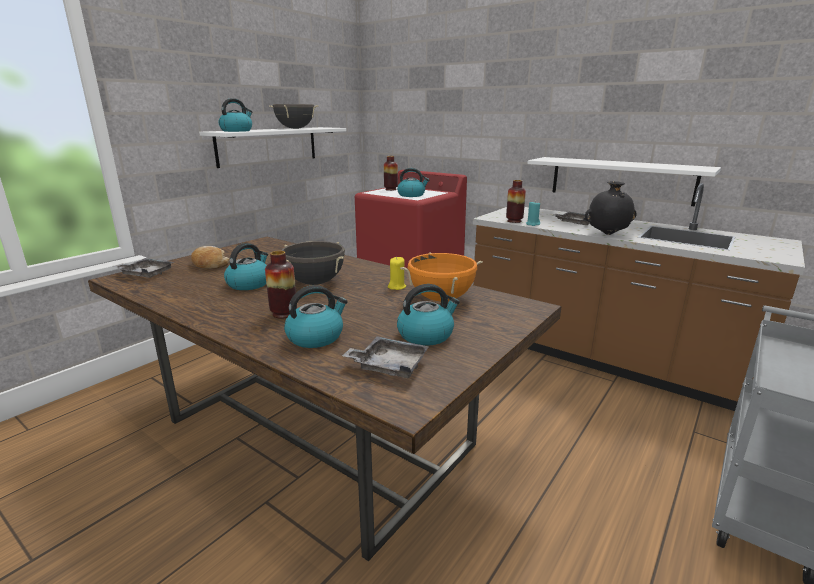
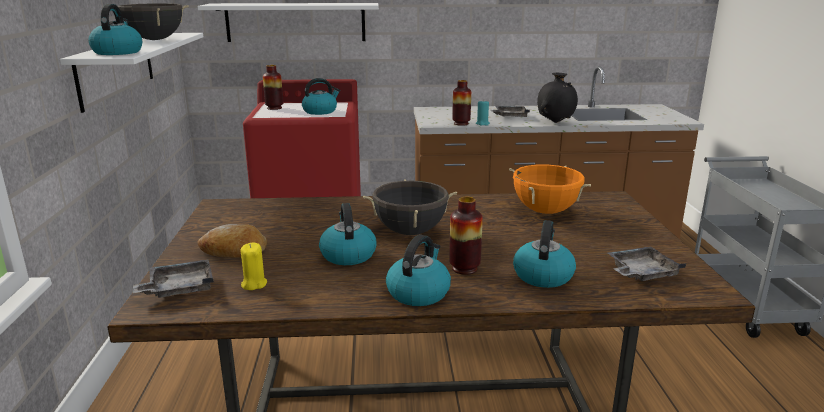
camera: 40 degrees left, 0 degrees up
yellow candle [388,257,406,290] -> yellow candle moved to [240,243,267,290]
kettle [397,284,460,346] -> kettle moved to [386,235,451,306]
white shelf [527,157,721,206] -> white shelf moved to [197,3,379,42]

